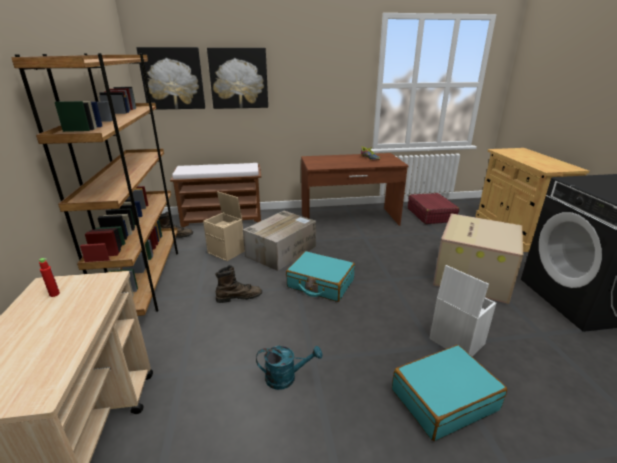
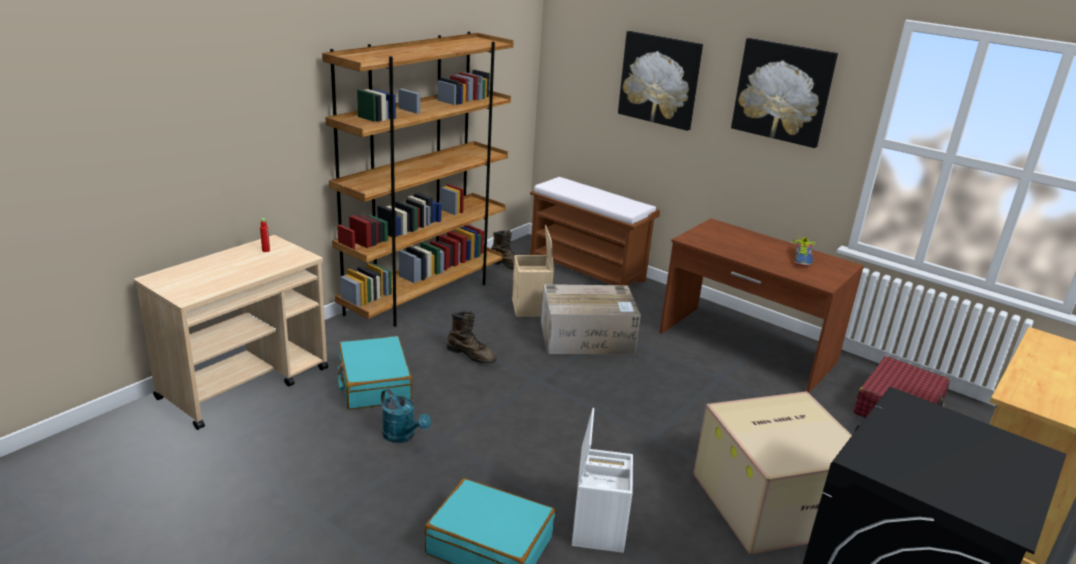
camera: 45 degrees right, 0 degrees up
picture [136,47,205,110] -> picture moved to [731,38,838,148]
turquoise suitcase [286,251,355,302] -> turquoise suitcase moved to [337,336,413,410]

